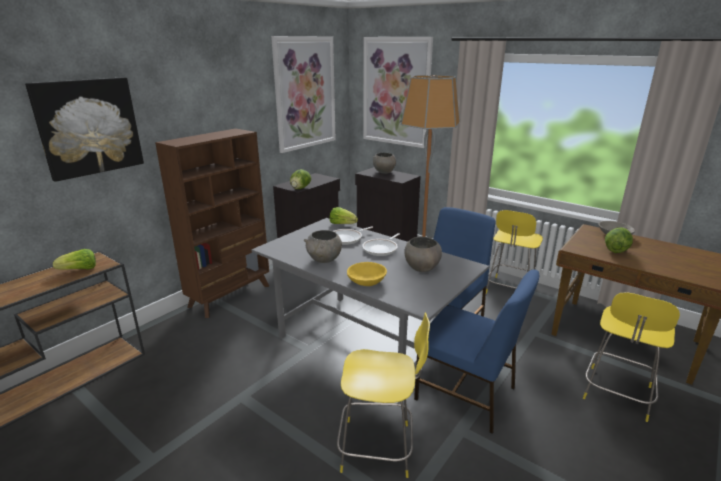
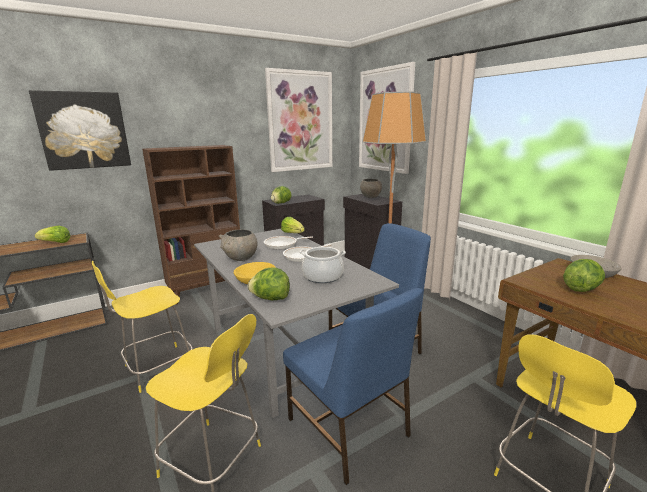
camera: 20 degrees right, 5 degrees down
grey bowl [404,237,442,272] -> cooking pot [299,247,346,283]
yellow stool [486,210,543,294] -> yellow stool moved to [92,261,193,393]
none -> lettuce [248,267,290,300]

